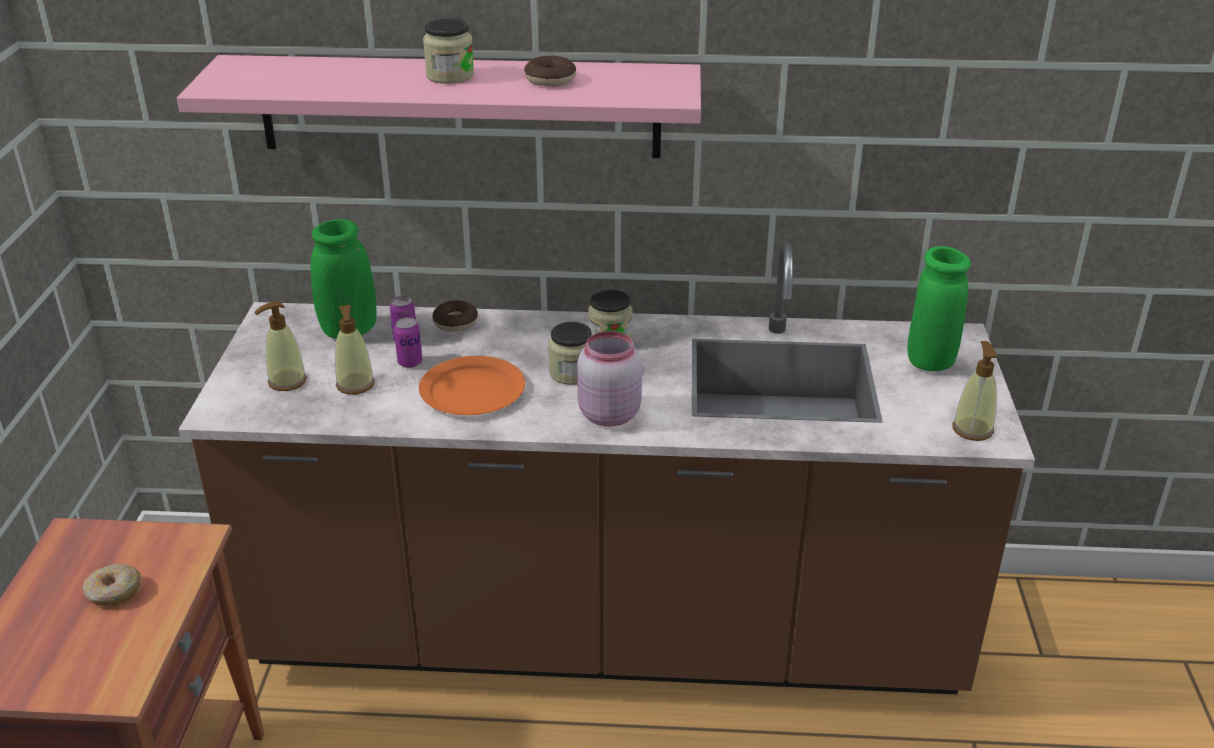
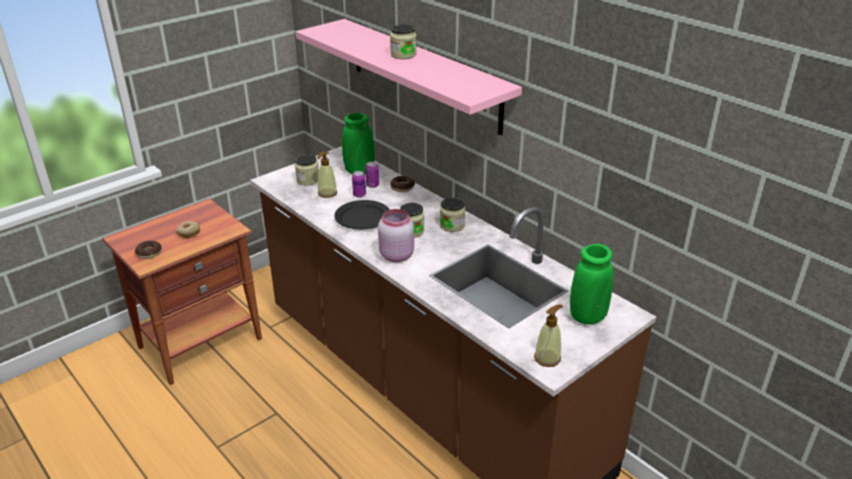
camera: 45 degrees right, 0 degrees up
soap dispenser [254,301,307,391] -> jar [295,154,319,185]
orange plate [419,356,525,415] -> black plate [334,200,390,230]
donut [524,56,576,87] -> donut moved to [135,240,162,259]

